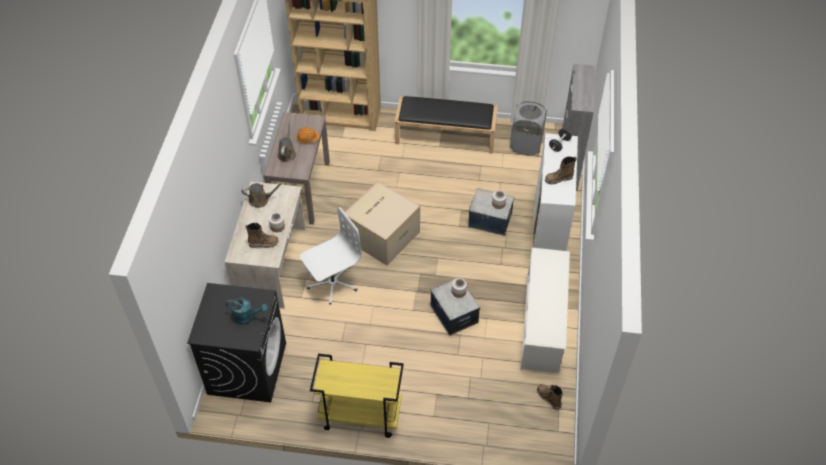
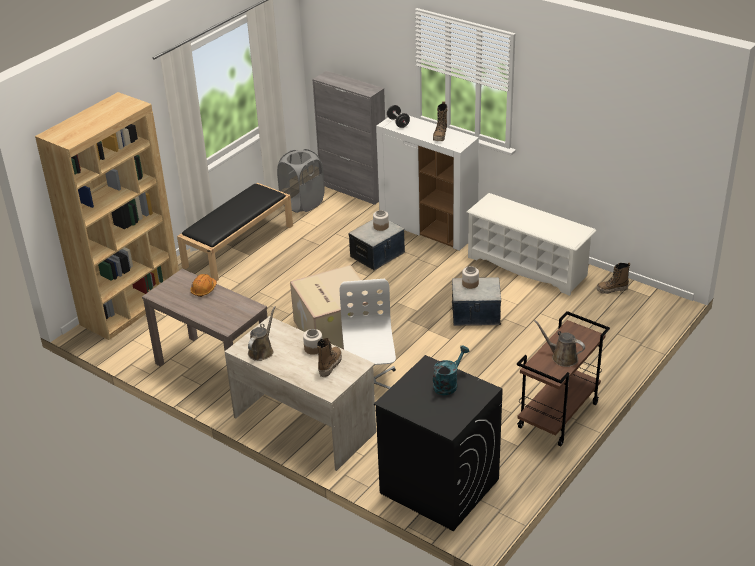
camera: 60 degrees left, 15 degrees down
brown watering can [277,120,296,162] -> brown watering can moved to [534,320,585,367]
yellow cart [310,353,404,438] -> brown cart [517,311,610,446]

